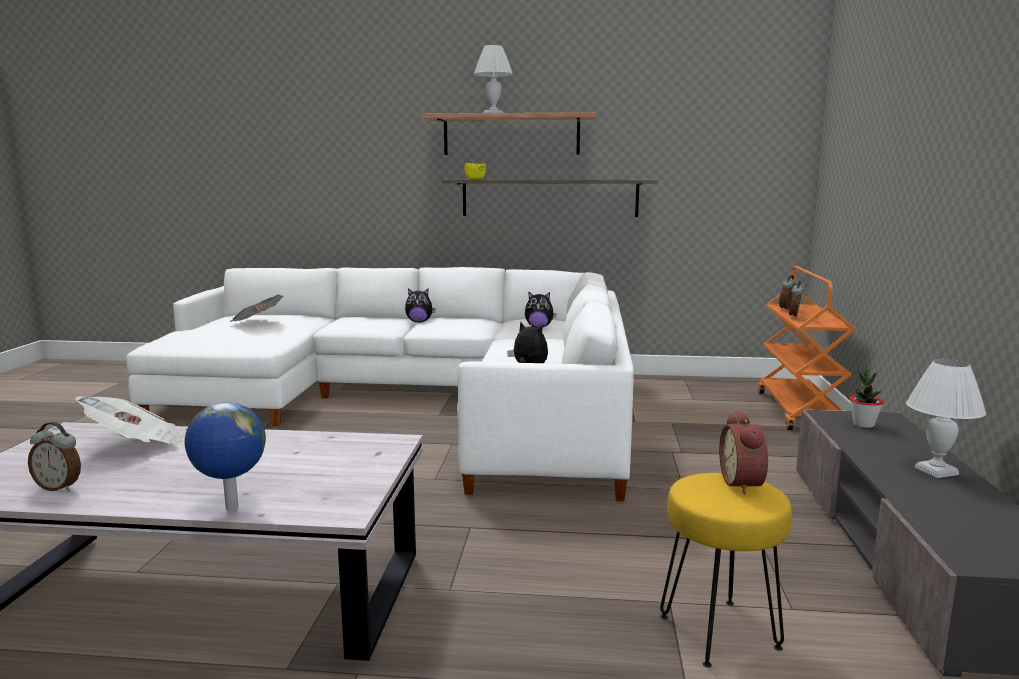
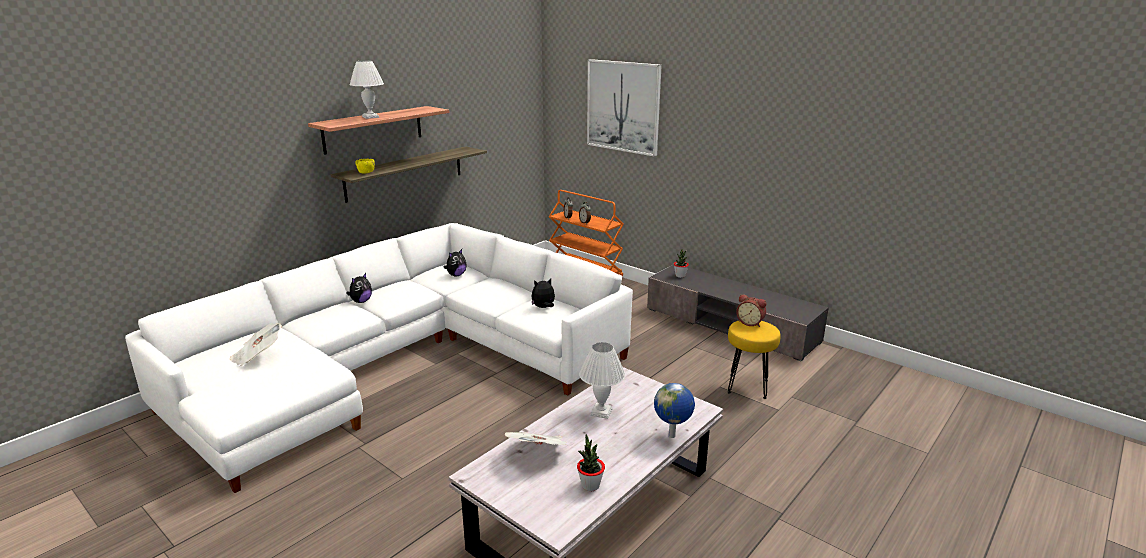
camera: 55 degrees left, 10 degrees up
alarm clock [28,422,81,491] -> potted plant [577,434,605,491]
white table lamp [906,359,986,478] -> white table lamp moved to [579,342,625,419]
none -> picture [587,59,662,157]

